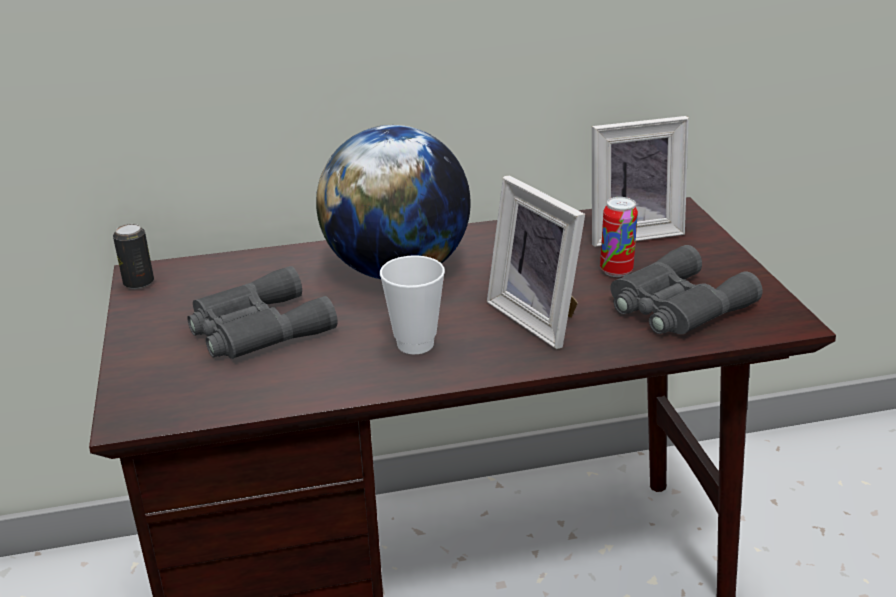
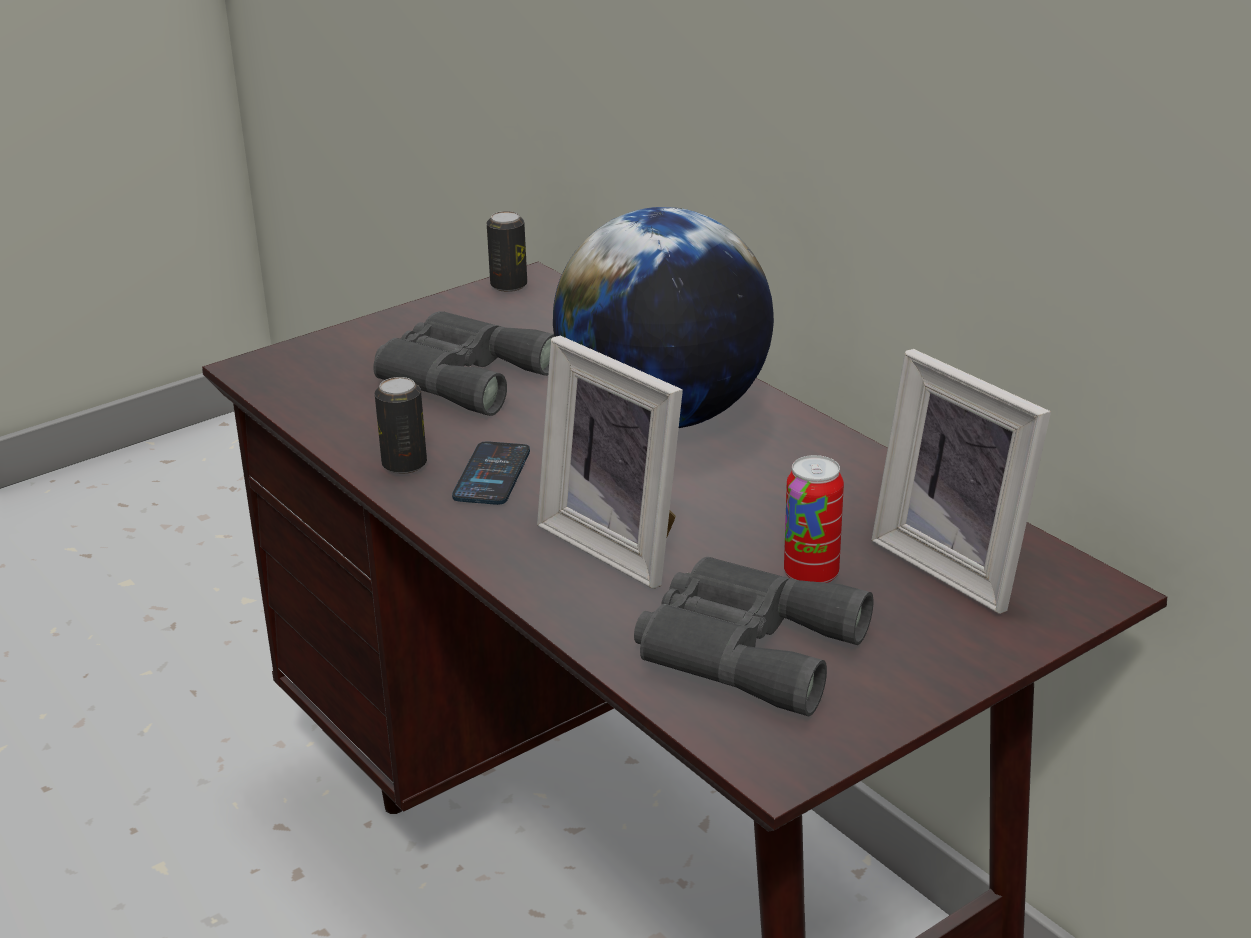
camera: 65 degrees right, 0 degrees up
cup [380,255,445,354] -> phone [452,441,530,505]
picture frame [487,175,585,349] -> picture frame turned 75 degrees counterclockwise [537,335,683,589]
none -> can [375,377,427,474]

